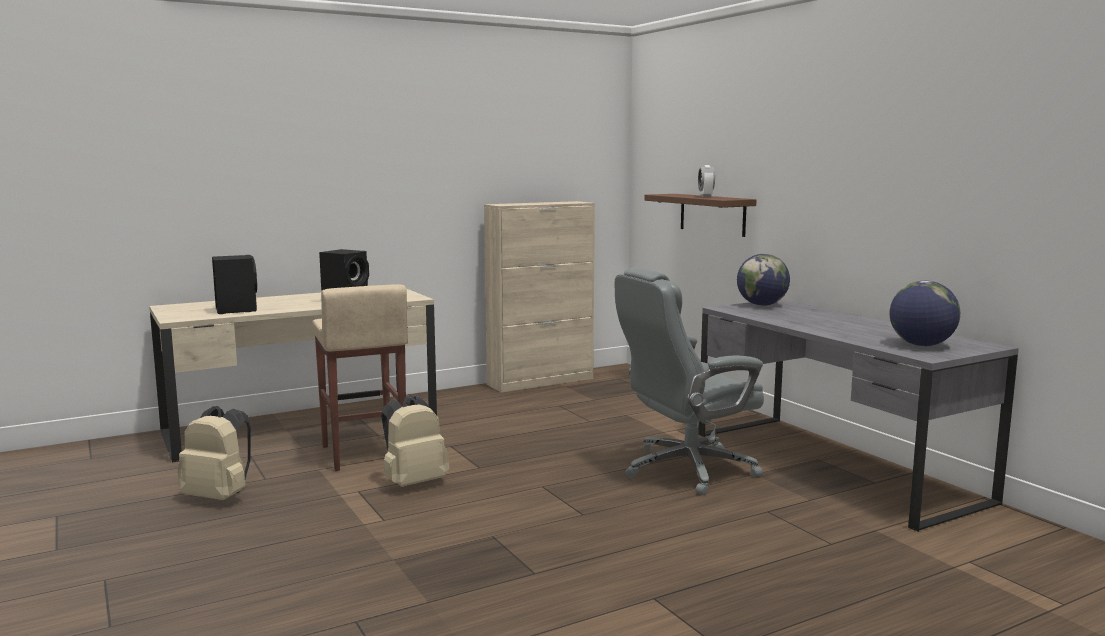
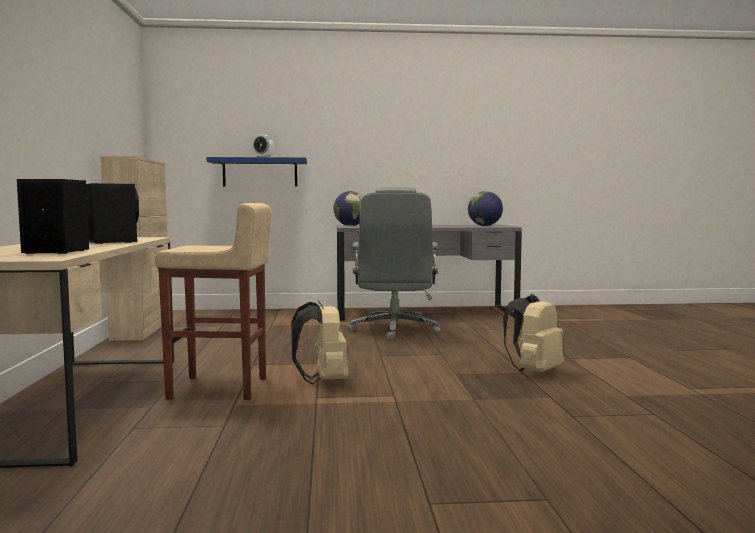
camera: 65 degrees left, 5 degrees down
beige backpack [178,406,251,500] -> beige backpack moved to [503,294,564,372]
brown shelf [644,194,756,237] -> blue shelf [207,157,307,187]

